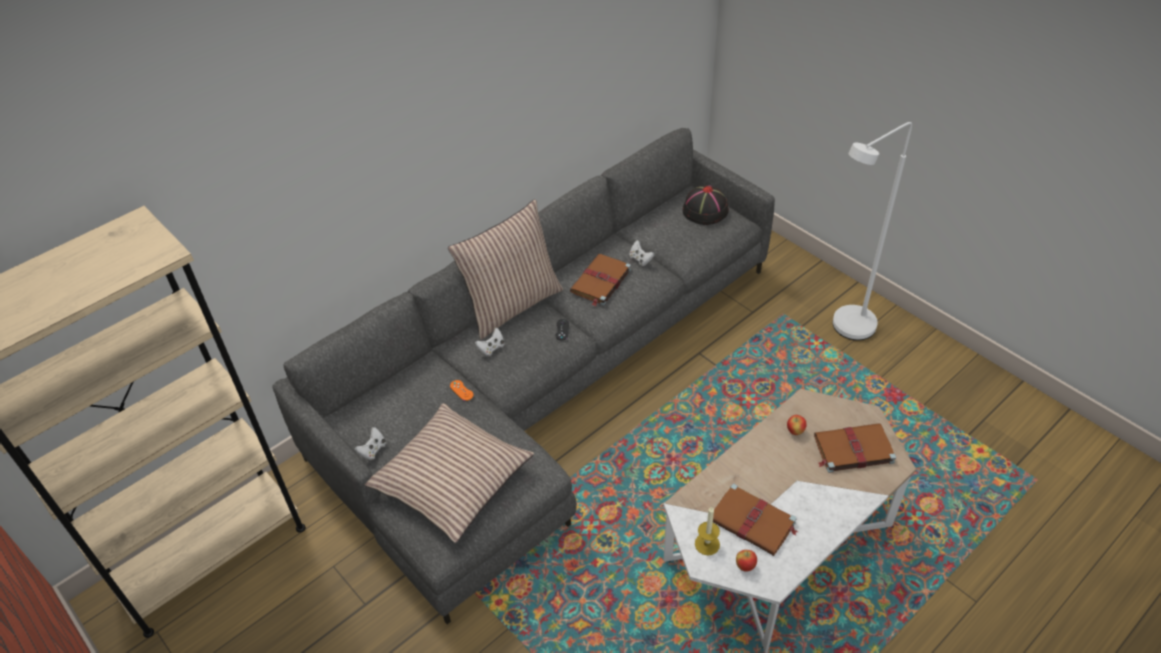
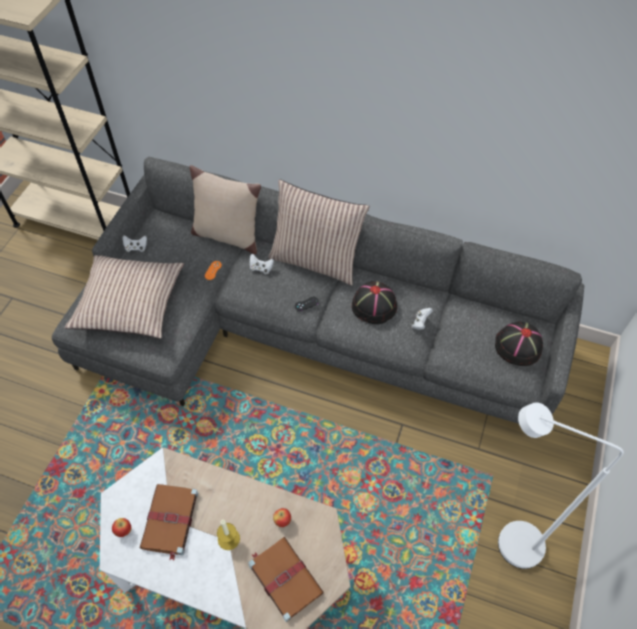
camera: 60 degrees right, 10 degrees up
brown book [570,254,631,306] -> black hat [352,281,397,324]
candle [695,507,720,555] -> candle moved to [217,520,240,550]
none -> beige pillow [190,165,261,254]

